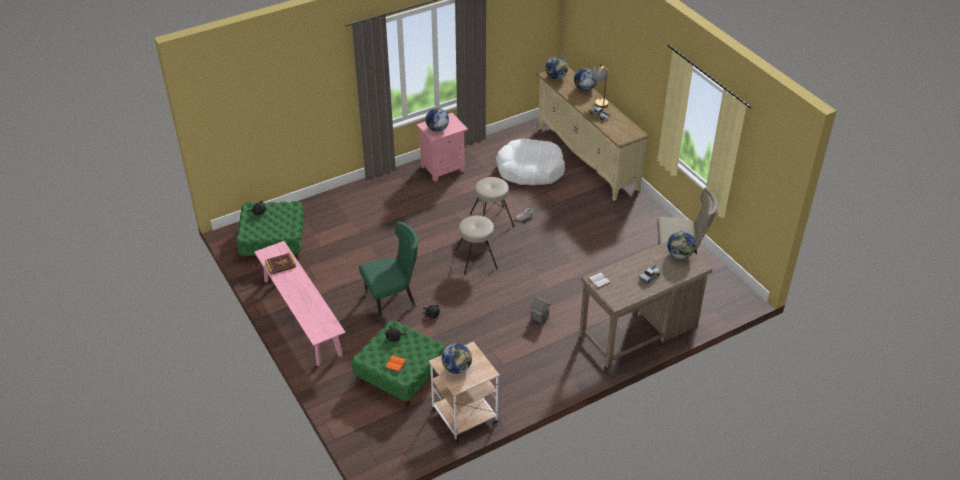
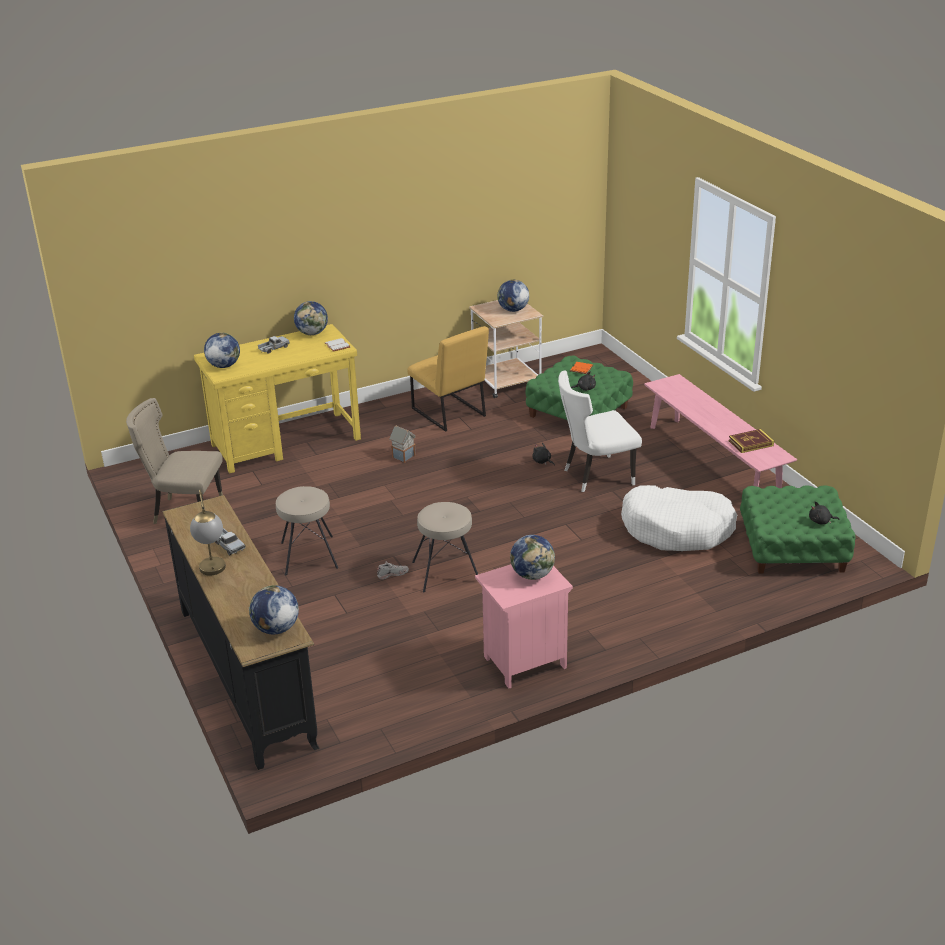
camera: 175 degrees left, 10 degrees down
green chair [359,221,419,321] -> white chair [558,371,642,492]
beige stool [455,216,498,275] -> beige stool moved to [276,486,338,575]
white dog bed [496,138,565,185] -> white dog bed moved to [621,485,737,551]
beige dresser [537,67,649,201] -> black dresser [162,495,319,770]
globe [574,68,597,91] -> globe moved to [294,301,328,335]
brown desk [579,241,712,368] -> yellow desk [194,324,361,473]
none -> yellow chair [407,326,489,432]

